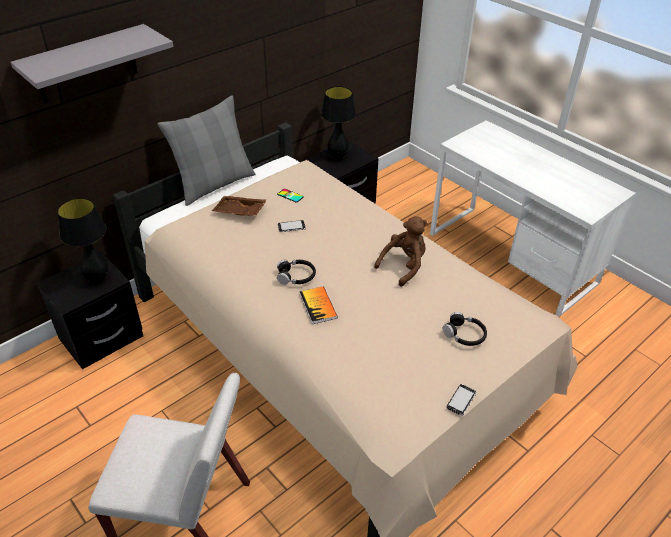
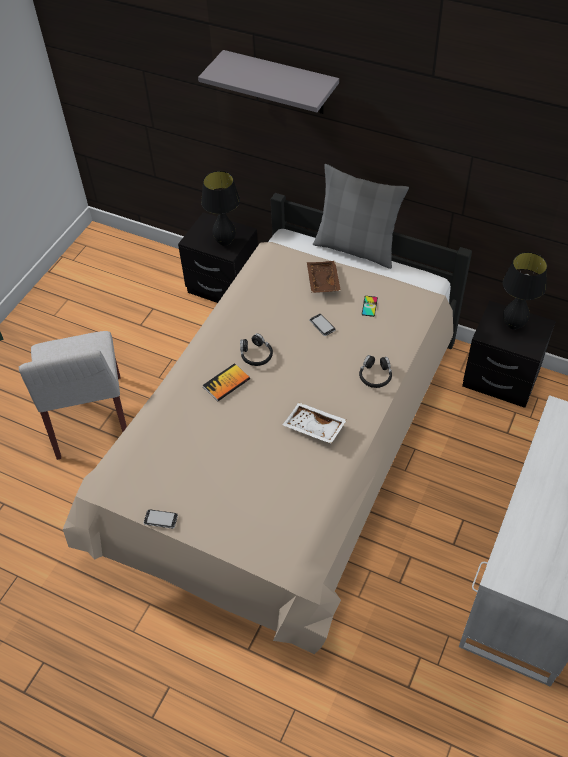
camera: 70 degrees right, 10 degrees up
brown plush toy [374,216,427,287] -> white tray [282,403,347,444]
black headphones [443,312,487,346] -> black headphones moved to [359,355,392,388]

